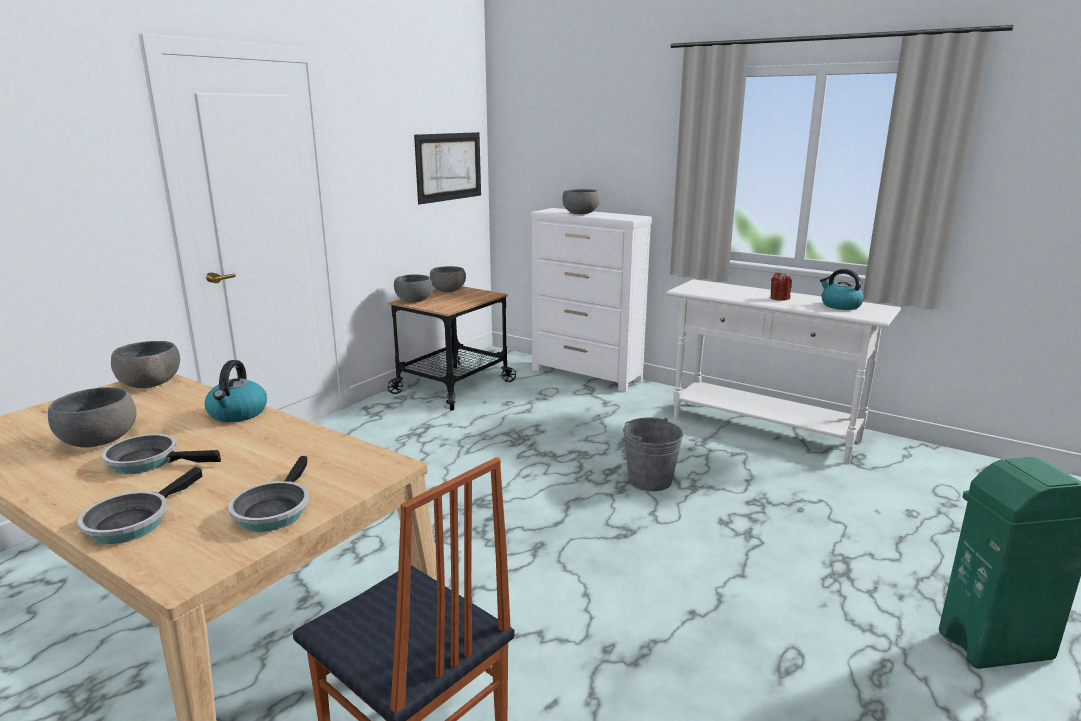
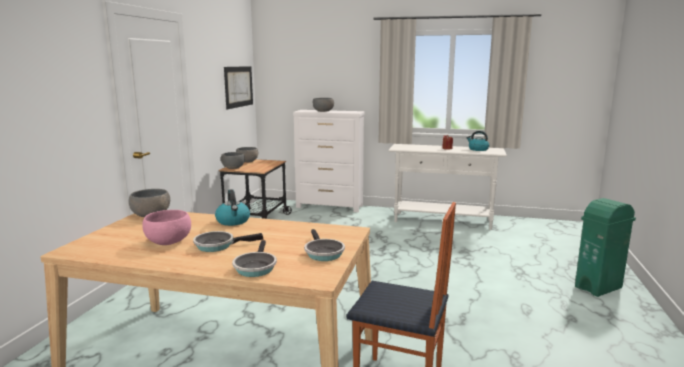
camera: 20 degrees left, 5 degrees down
grey bowl [48,387,137,448] -> pink bowl [142,210,191,245]
grey bucket [623,417,684,491] -> none

